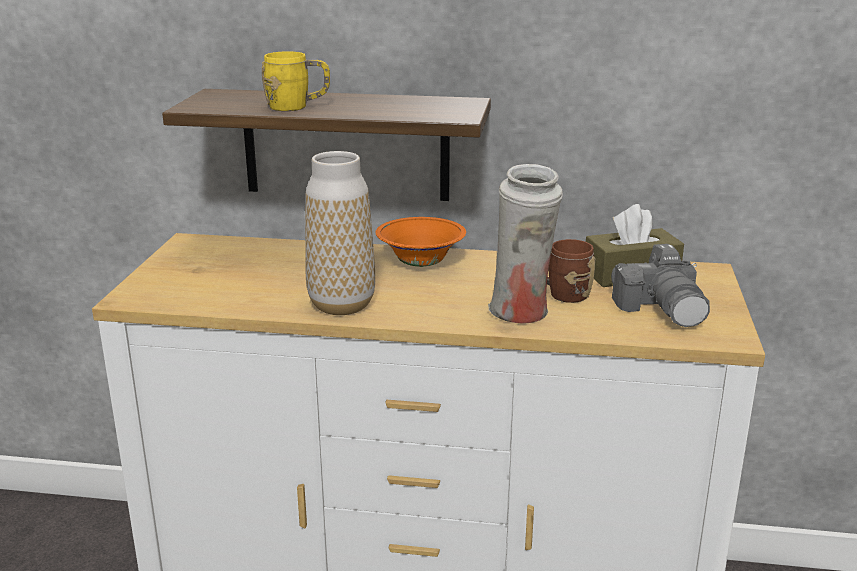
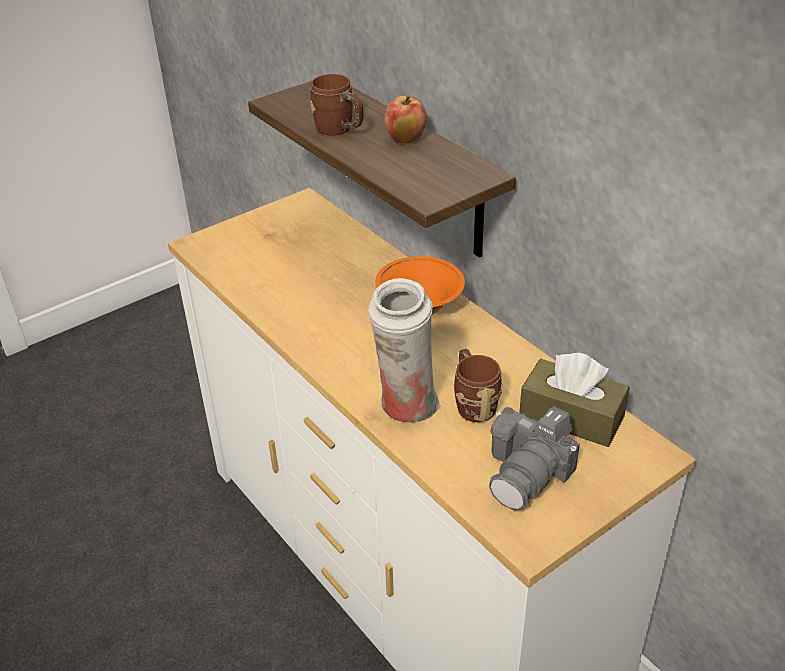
camera: 45 degrees right, 15 degrees up
yellow mug [262,51,330,111] -> brown mug [310,74,363,136]
vase [305,151,375,315] -> none
none -> apple [385,96,427,144]

